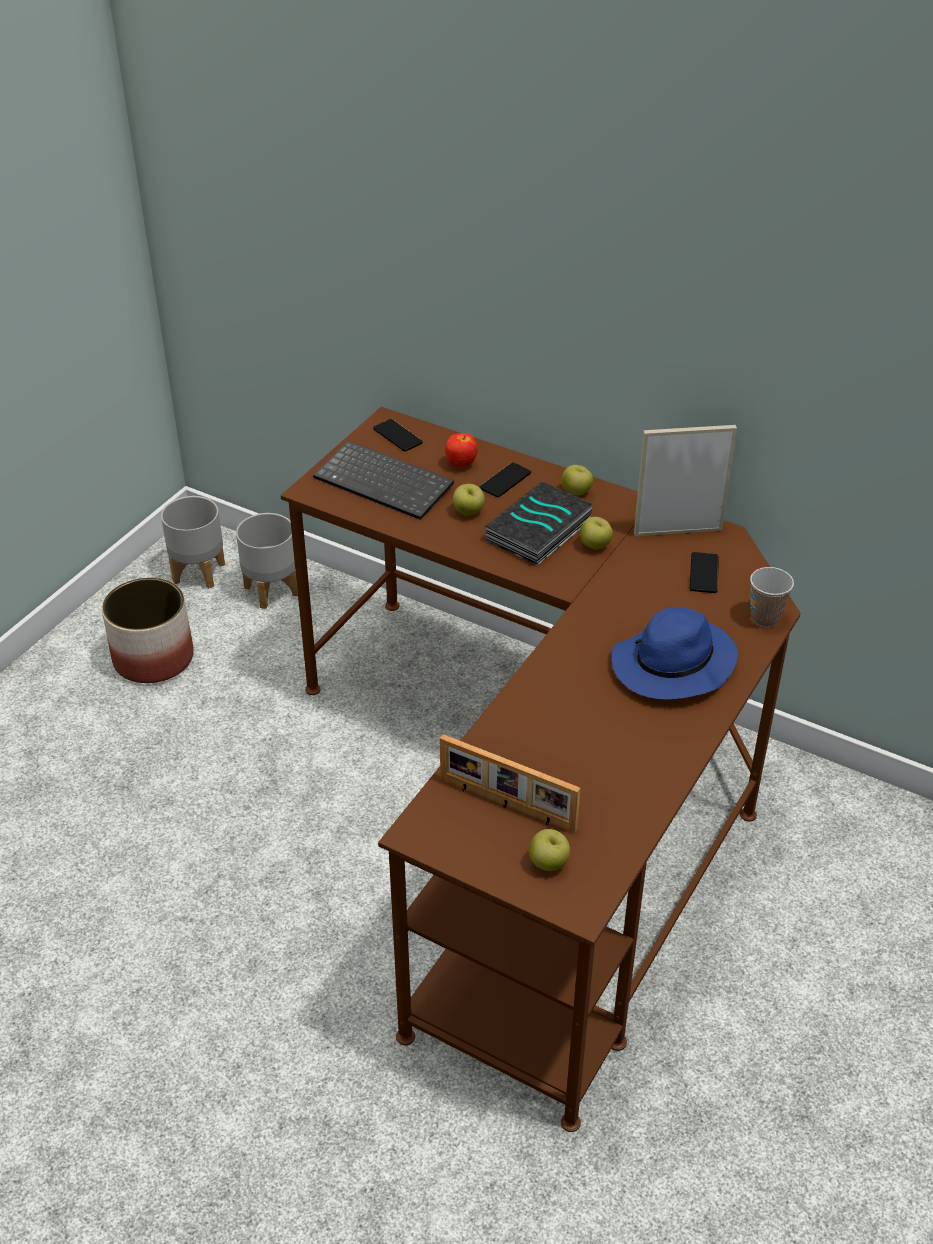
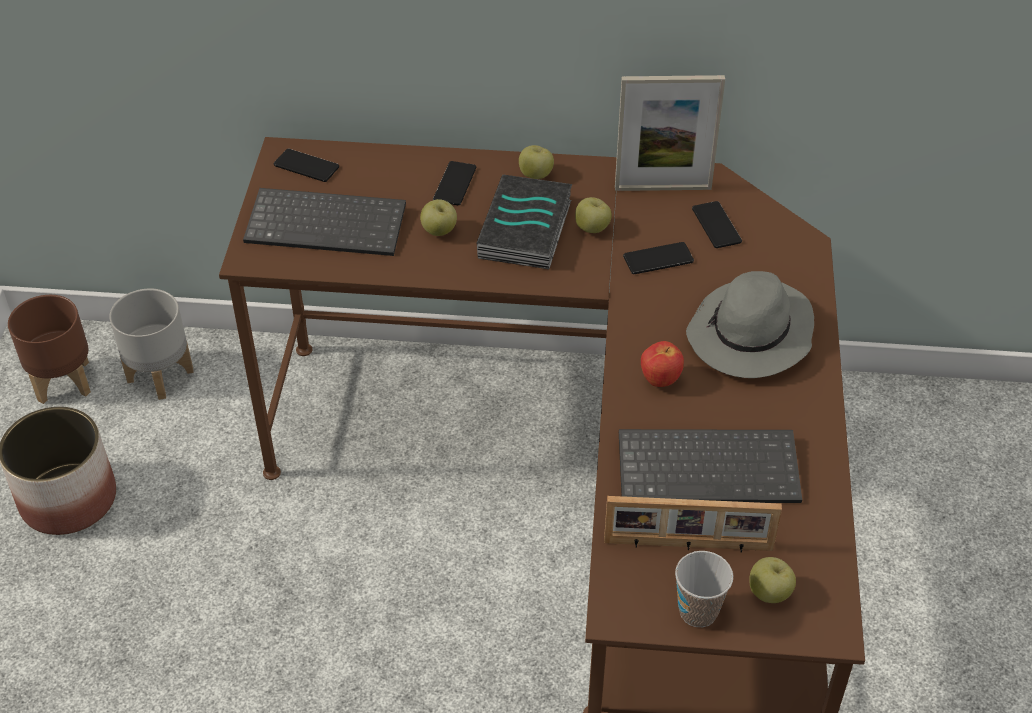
camera: 25 degrees left, 5 degrees up
grey planter [161,496,225,589] -> brown planter [8,295,91,404]
apple [445,433,478,468] -> apple moved to [641,341,684,387]
blue hat [612,607,738,700] -> grey hat [686,271,814,378]
picture frame [634,425,737,536] -> picture frame turned 150 degrees counterclockwise [615,75,725,191]
cup [750,567,794,627] -> cup moved to [675,551,733,627]
none -> keyboard [619,429,802,503]
none -> phone [623,242,694,274]

